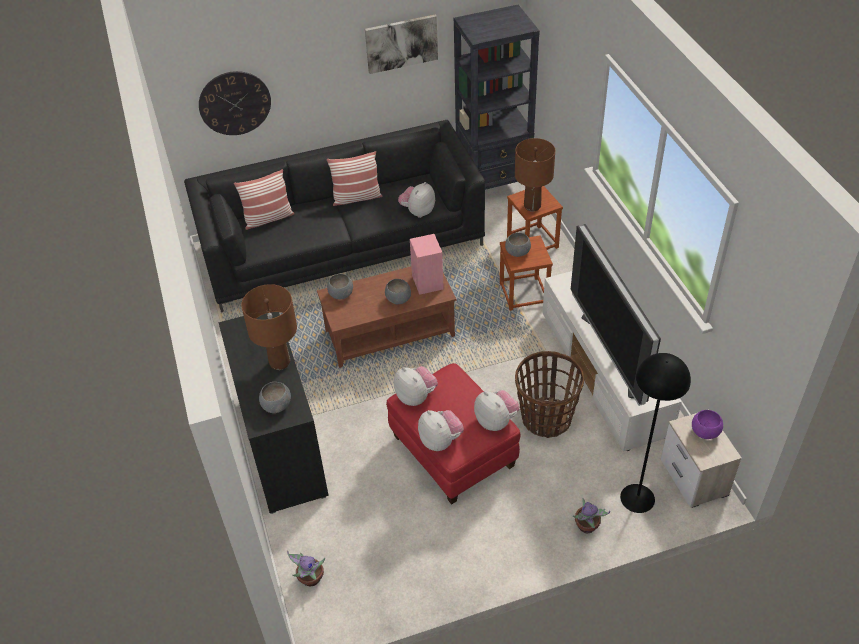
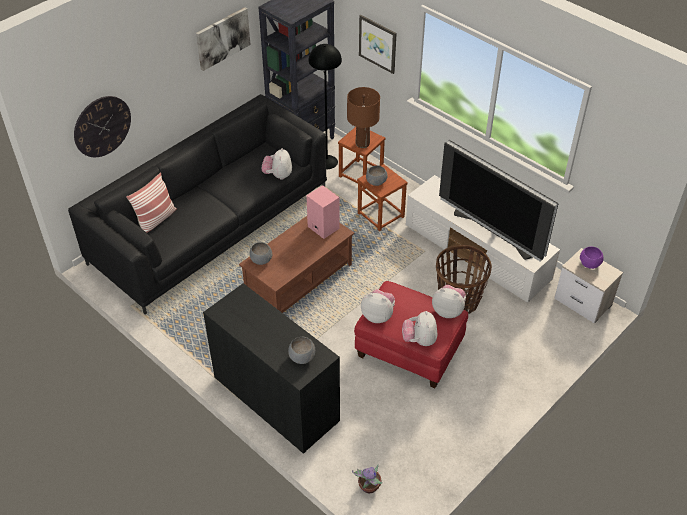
camera: 30 degrees left, 0 degrees up
brown table lamp [241,284,297,370] -> none
pillow [327,151,383,206] -> none
grey bowl [385,279,411,304] -> none
plush toy [418,410,464,451] -> plush toy turned 120 degrees counterclockwise [402,311,437,346]
potted plant [573,498,610,534] -> none
black floor lamp [620,353,691,513] -> black floor lamp moved to [308,44,342,169]
none -> picture [359,15,397,74]

